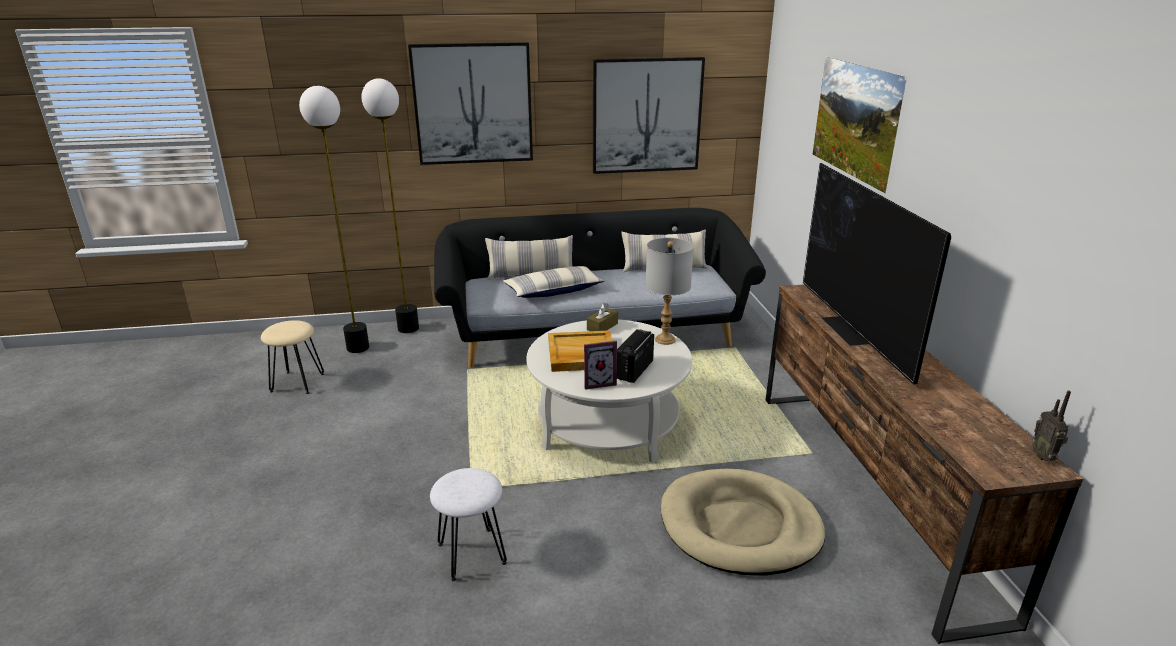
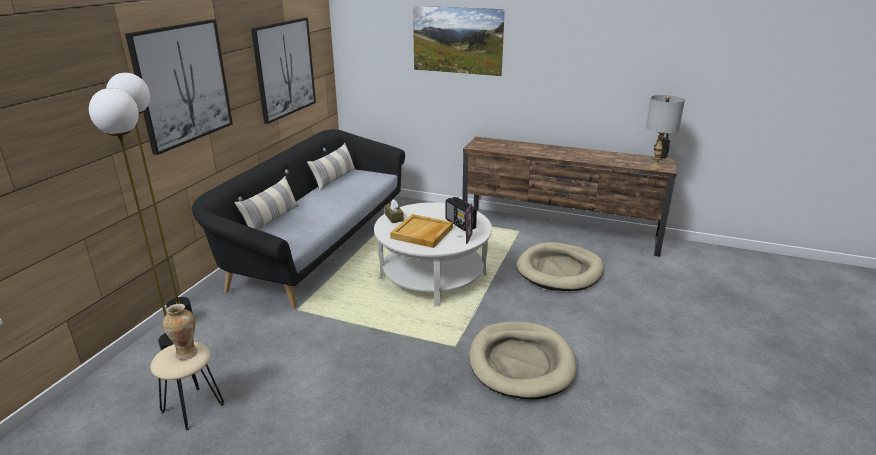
camera: 60 degrees left, 0 degrees up
white stool [430,468,507,581] -> beige dog bed [469,322,577,400]
pillow [503,266,605,298] -> none
grey table lamp [645,238,694,345] -> grey table lamp moved to [646,95,685,171]
television [803,163,951,385] -> none
none -> vase [163,304,198,360]

